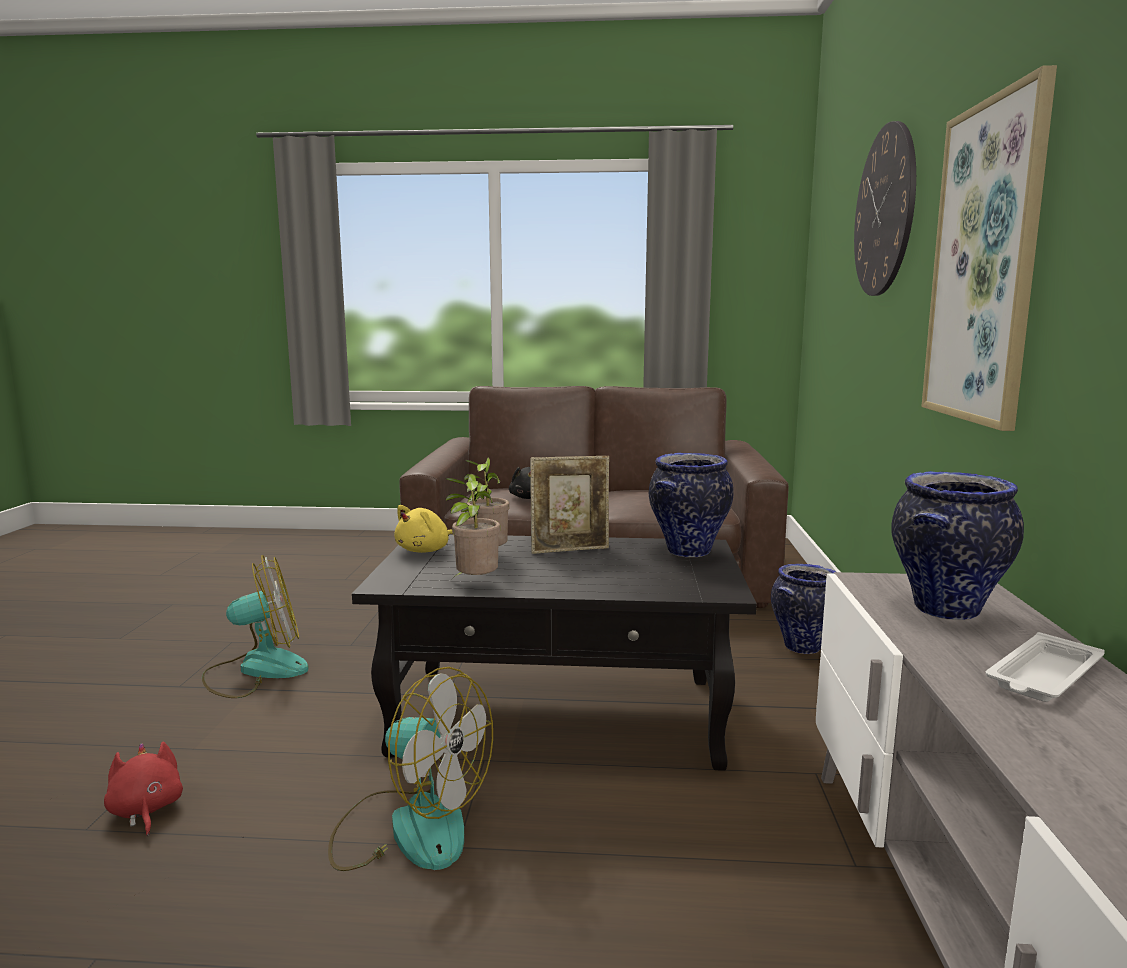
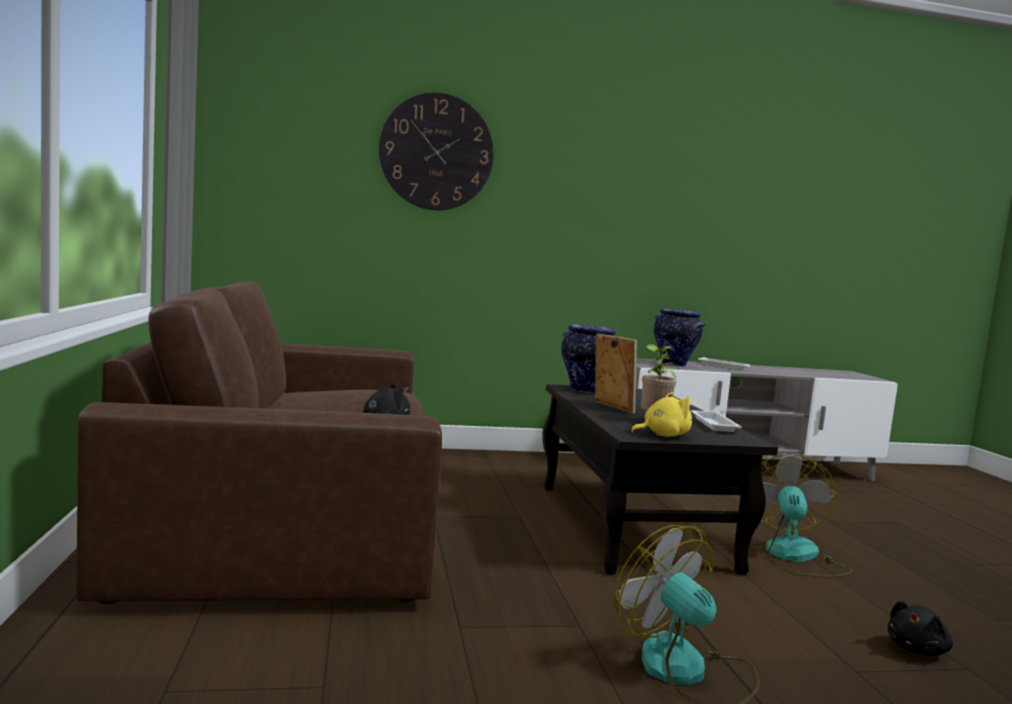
camera: 105 degrees left, 5 degrees down
red plush toy [104,741,183,836] -> black plush toy [888,600,953,656]
yellow plush toy [394,505,454,553] -> yellow plush toy turned 45 degrees counterclockwise [631,392,692,437]
potted plant [446,474,500,580] -> white tray [691,410,742,432]
vase [771,564,836,654] -> none
picture [921,65,1057,431] -> none

